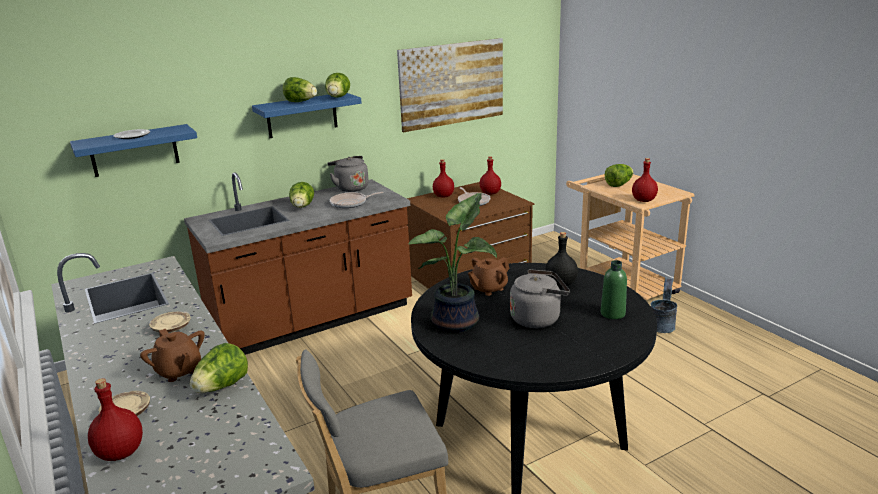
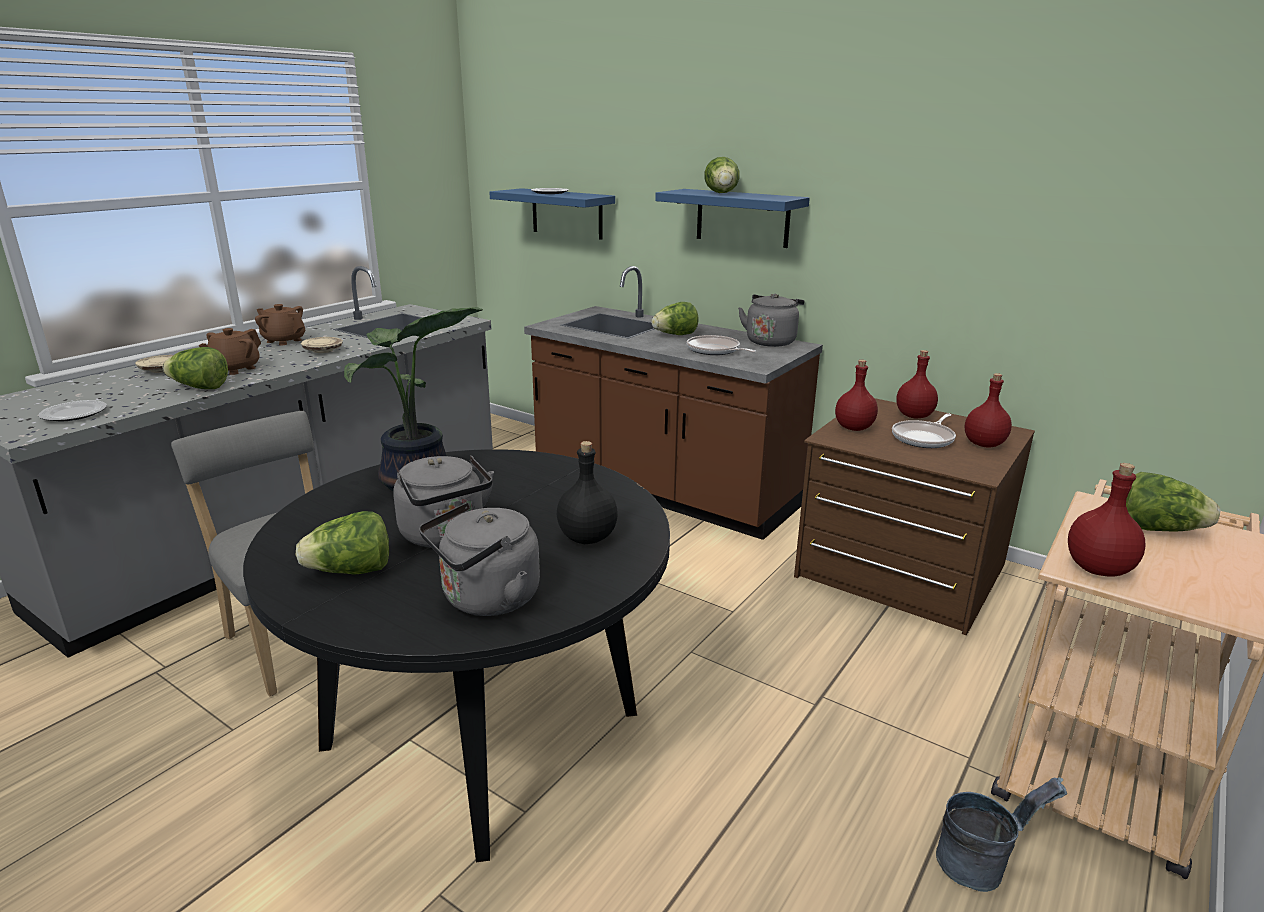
camera: 65 degrees right, 0 degrees up
red bottle [88,378,143,461] -> red bottle moved to [835,360,878,431]
lettuce [325,73,350,98] -> lettuce moved to [296,511,389,575]
picture [397,38,503,132] -> none
brown teapot [468,257,510,296] -> brown teapot moved to [255,304,305,345]
green bottle [601,260,627,319] -> grey kettle [419,503,540,616]
none -> plate [38,400,107,421]

